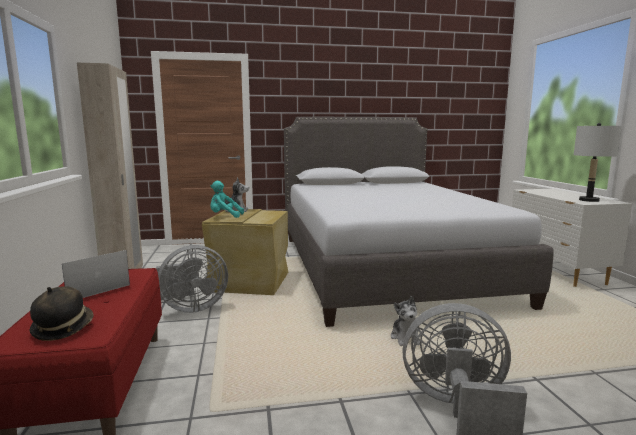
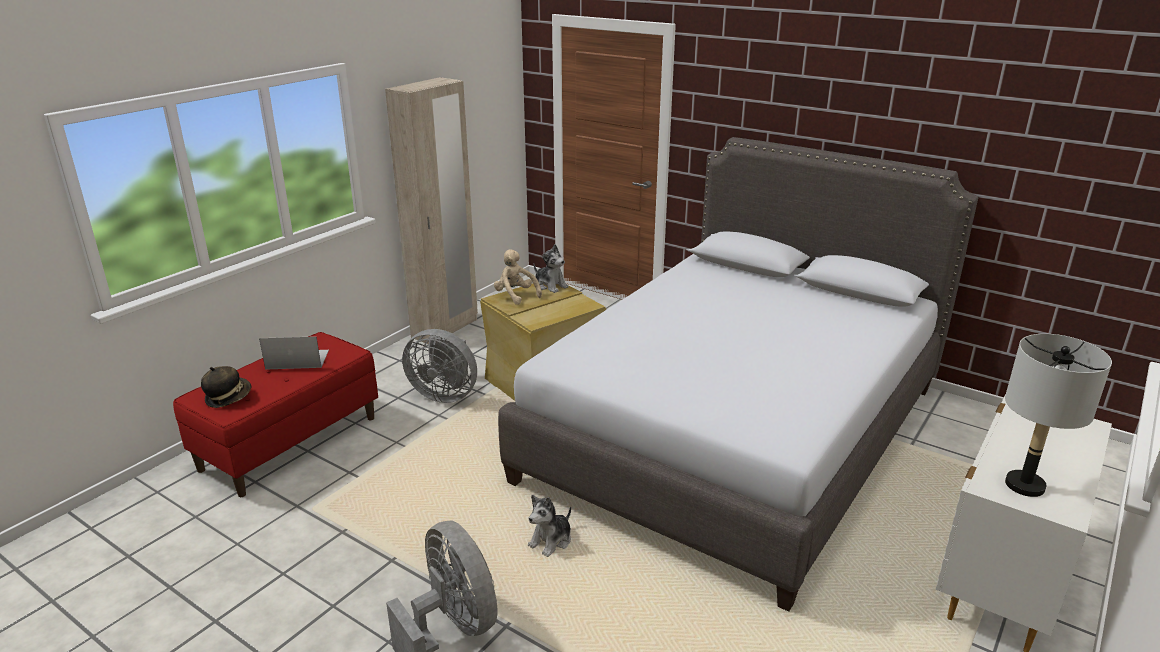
camera: 45 degrees right, 15 degrees up
turquoise plush toy [210,181,244,218] -> beige plush toy [494,249,542,305]

